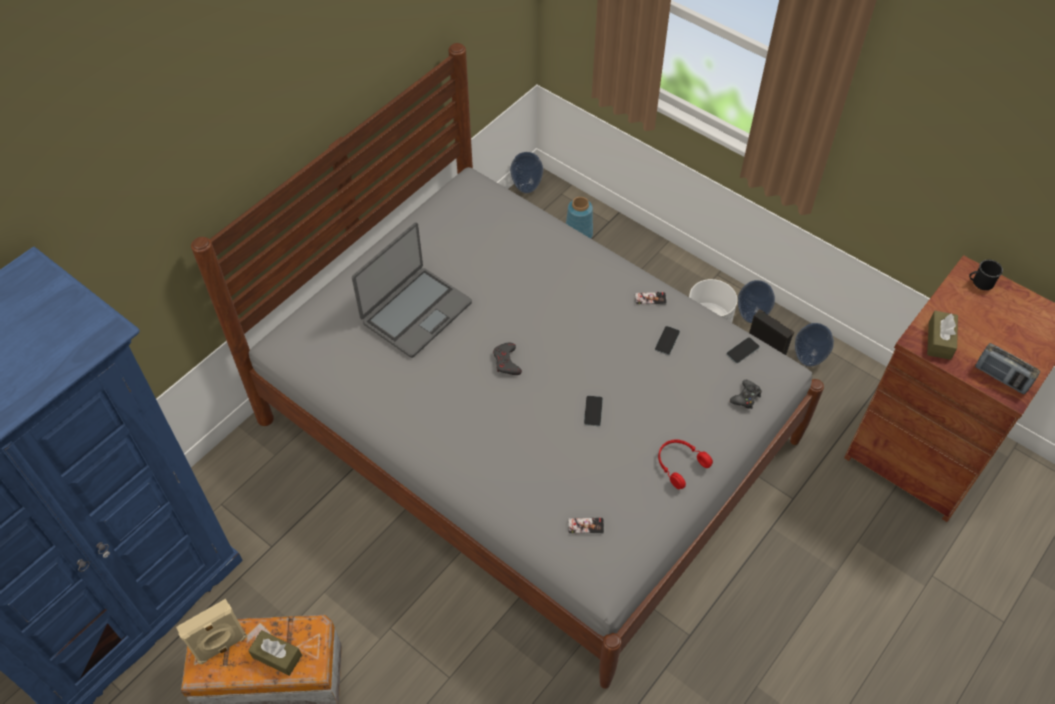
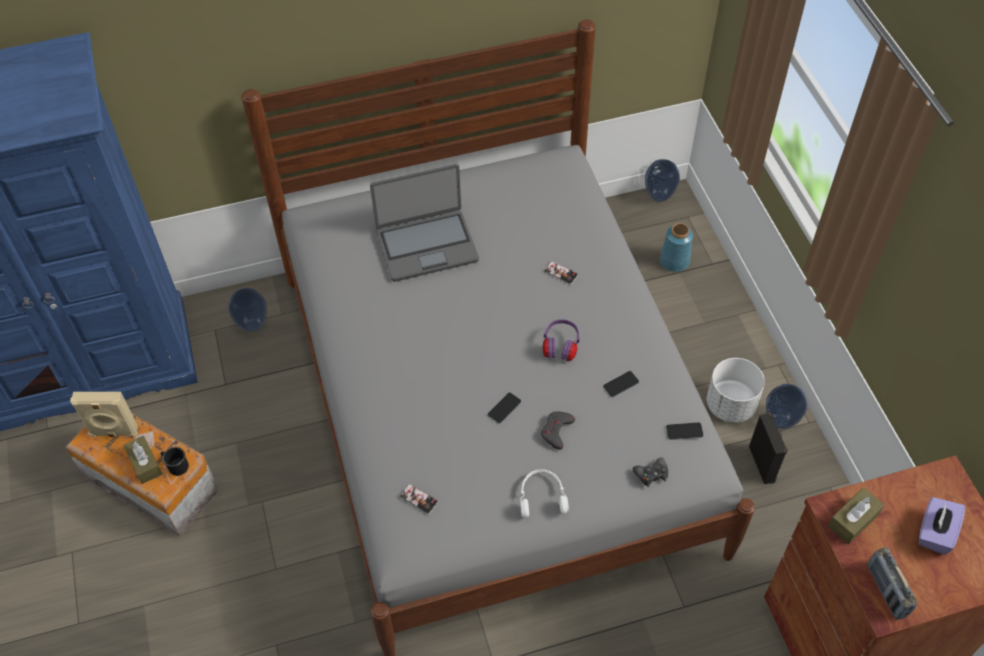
camera: 35 degrees right, 0 degrees up
grey game controller [493,343,522,375] -> grey game controller moved to [541,412,575,450]
phone [634,292,667,305] -> phone moved to [544,261,578,285]
red headphones [658,440,713,489] -> white headphones [520,469,569,518]
vase [795,323,834,367] -> vase moved to [228,288,267,332]
black mug [969,259,1003,290] -> black mug moved to [160,447,189,476]
none -> purple headphones [543,319,580,361]
none -> purple tissue box [919,497,965,555]

